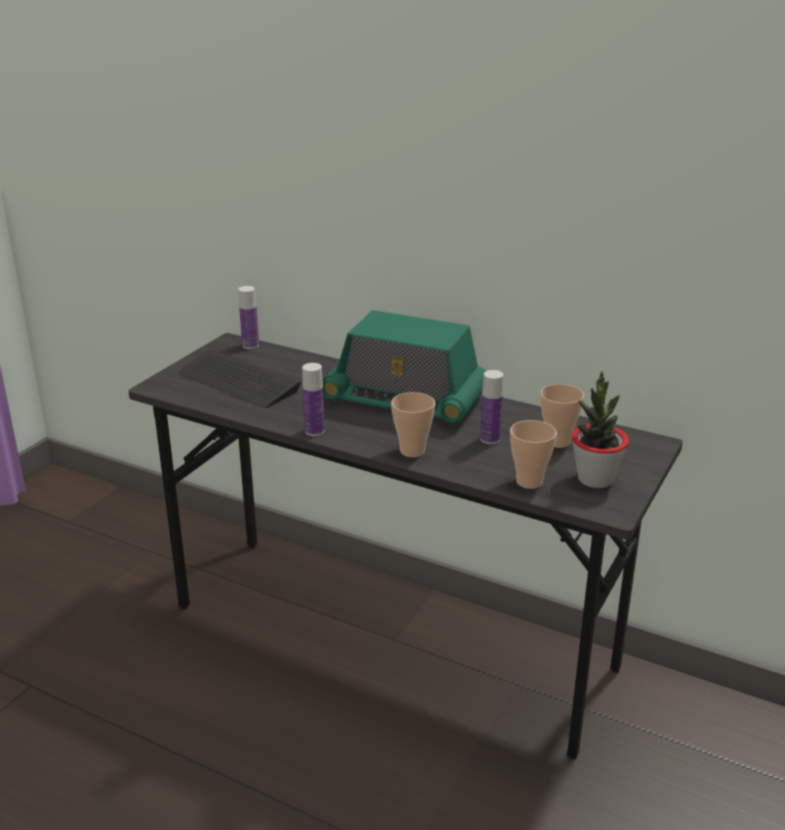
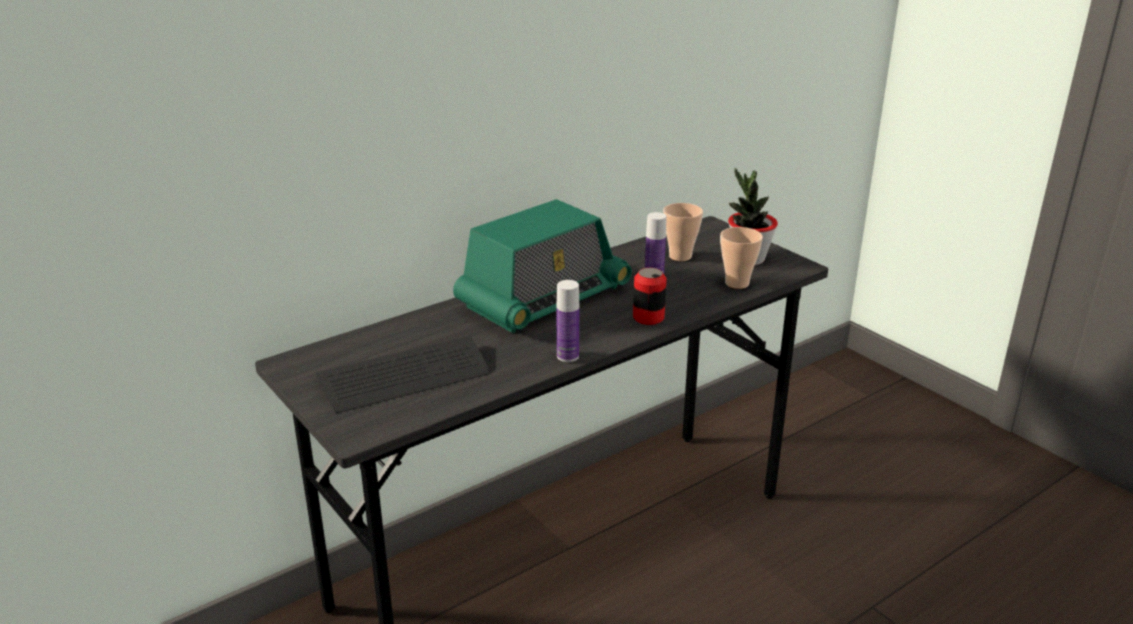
camera: 65 degrees left, 0 degrees up
bottle [238,286,259,349] -> none
cup [391,392,435,457] -> can [633,268,667,325]

